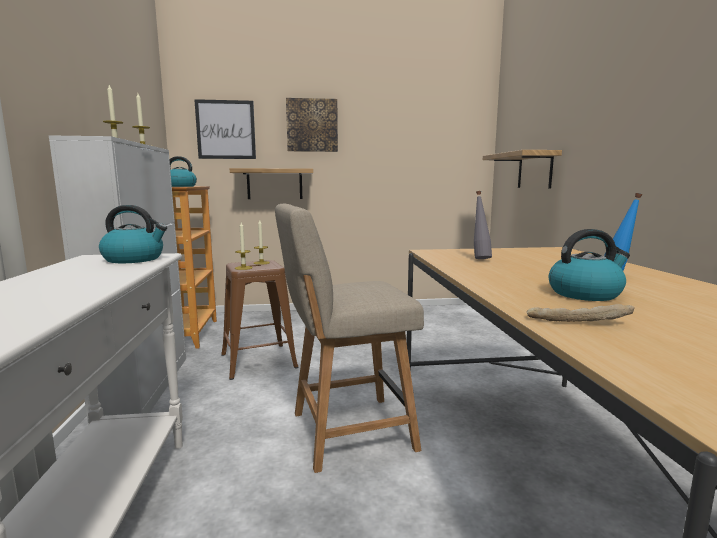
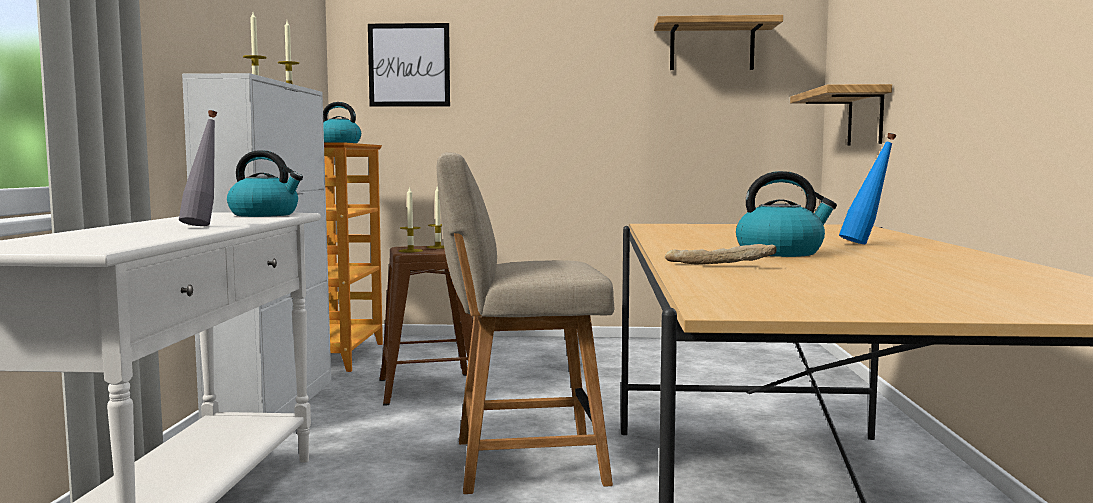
camera: 10 degrees right, 5 degrees down
shelf [230,168,313,199] -> shelf moved to [654,15,783,70]
picture [286,98,338,152] -> none
grey bottle [474,191,492,259] -> grey bottle moved to [179,110,217,226]

